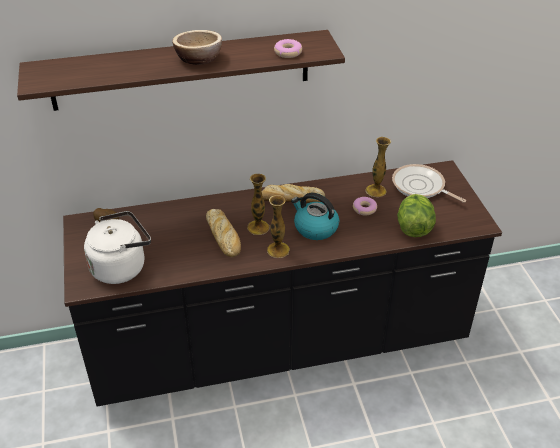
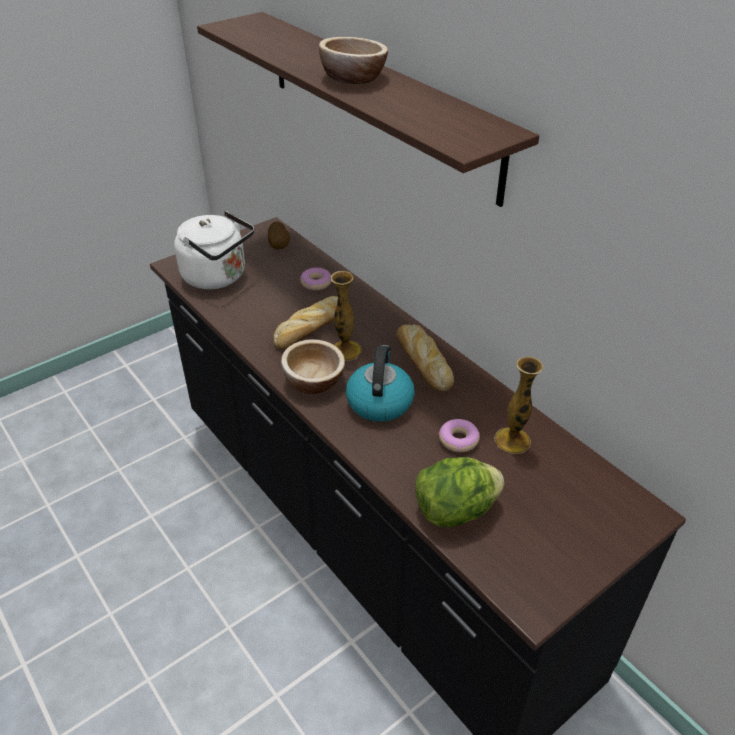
camera: 65 degrees right, 0 degrees up
vase [267,195,290,258] -> bowl [281,339,345,394]
donut [274,39,302,58] -> donut moved to [300,267,331,290]
frying pan [392,164,466,203] -> none

